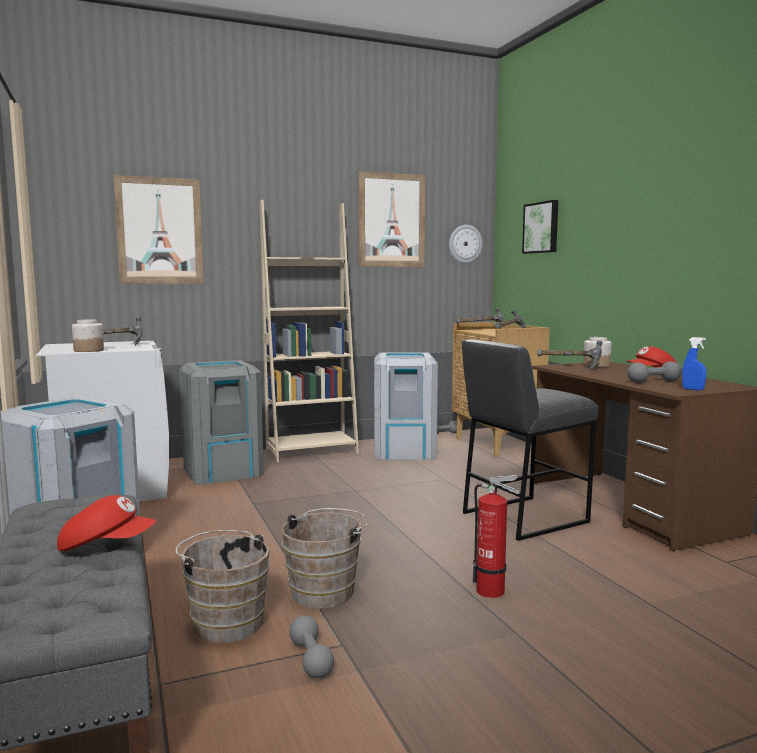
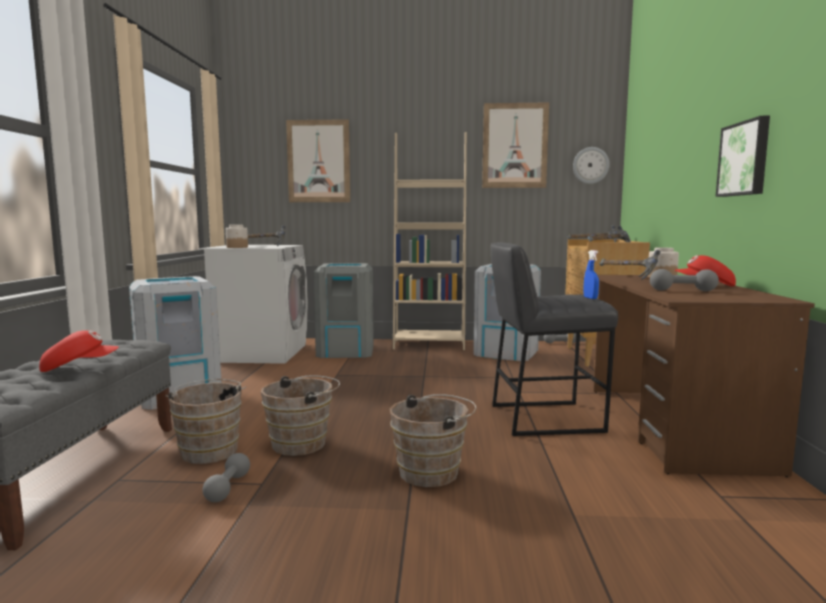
camera: 25 degrees right, 0 degrees up
red cap [57,495,156,551] -> red cap turned 45 degrees counterclockwise [39,330,119,372]
fire extinguisher [473,475,519,598] -> brown bucket [390,394,476,487]
picture [522,200,558,254] -> picture moved to [715,116,770,197]
blue spray bottle [682,337,707,391] -> blue spray bottle moved to [583,250,599,299]

